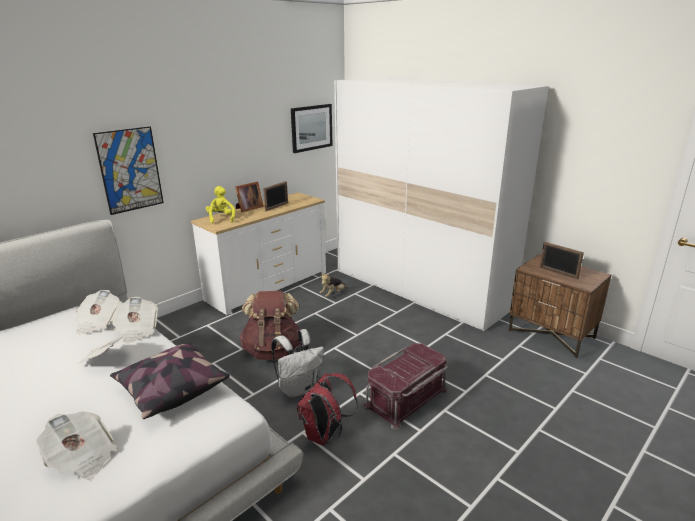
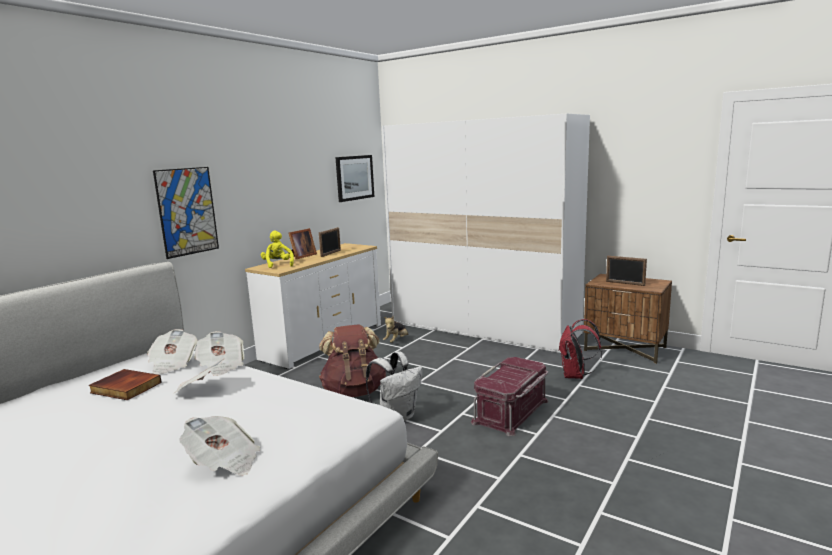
camera: 10 degrees left, 10 degrees down
pillow [110,342,230,419] -> none
red backpack [297,373,358,445] -> red backpack moved to [558,319,602,379]
none -> book [89,369,162,400]

